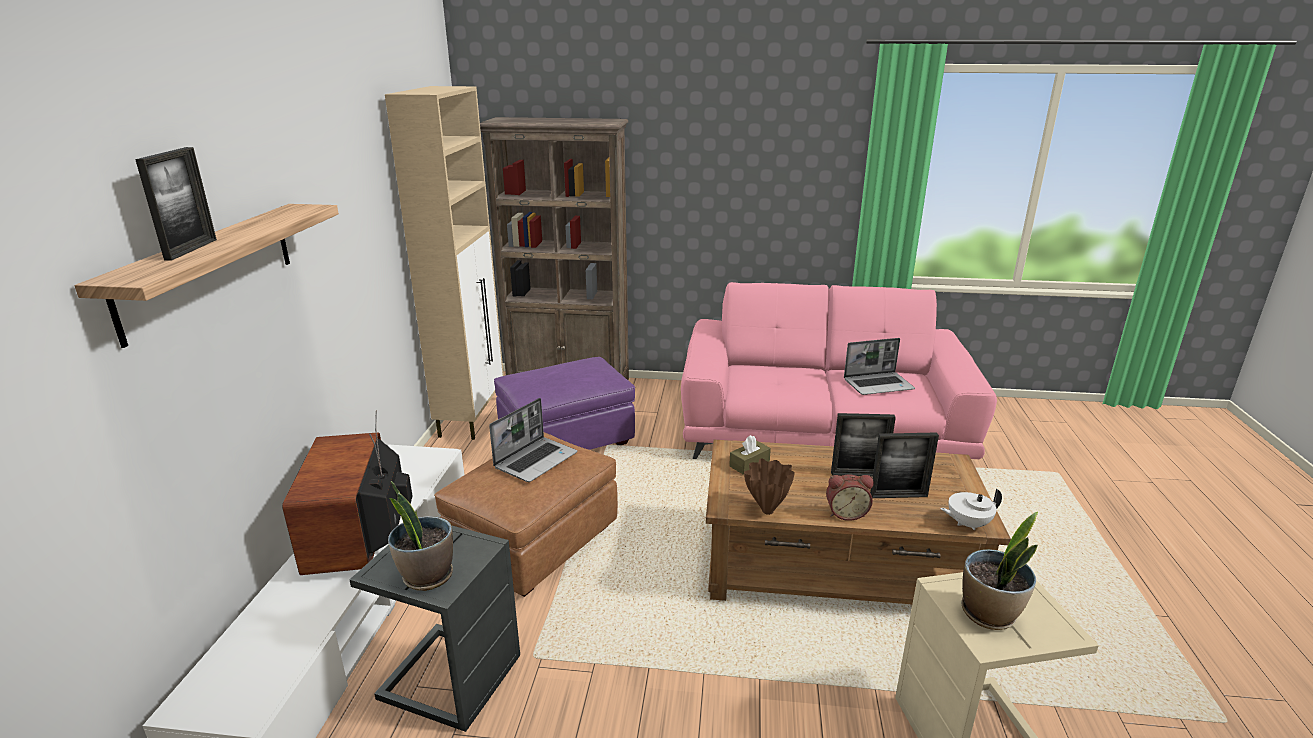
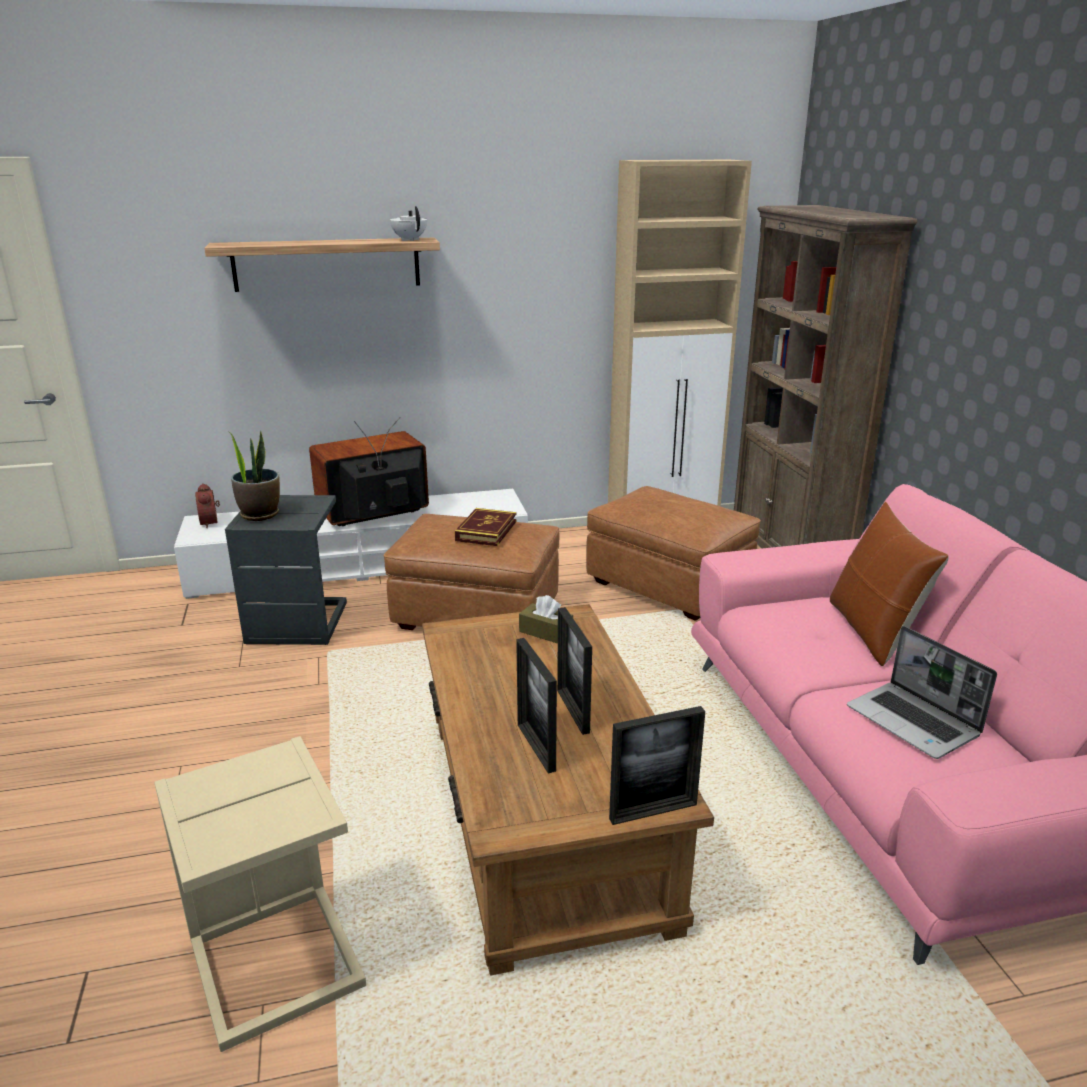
camera: 70 degrees right, 0 degrees up
picture frame [135,147,217,260] -> picture frame moved to [609,706,705,825]
laptop [489,398,577,482] -> book [455,508,517,546]
purple ottoman [494,357,635,450] -> brown ottoman [586,486,761,621]
brown vase [744,458,795,515] -> none
alarm clock [826,475,874,521] -> alarm clock moved to [195,483,220,528]
white teapot [940,488,1002,530] -> white teapot moved to [390,206,427,241]
potted plant [962,512,1038,630] -> none
none -> brown pillow [830,502,949,666]

